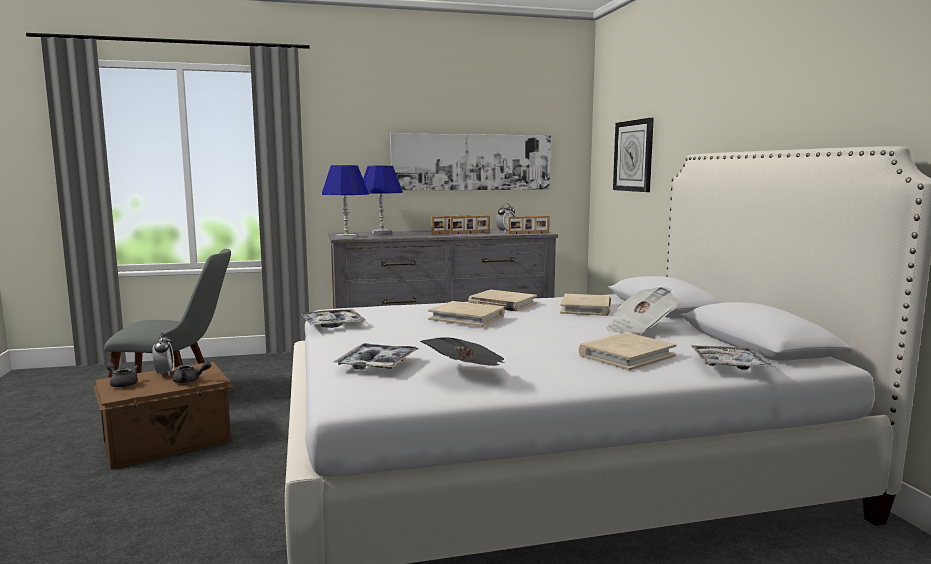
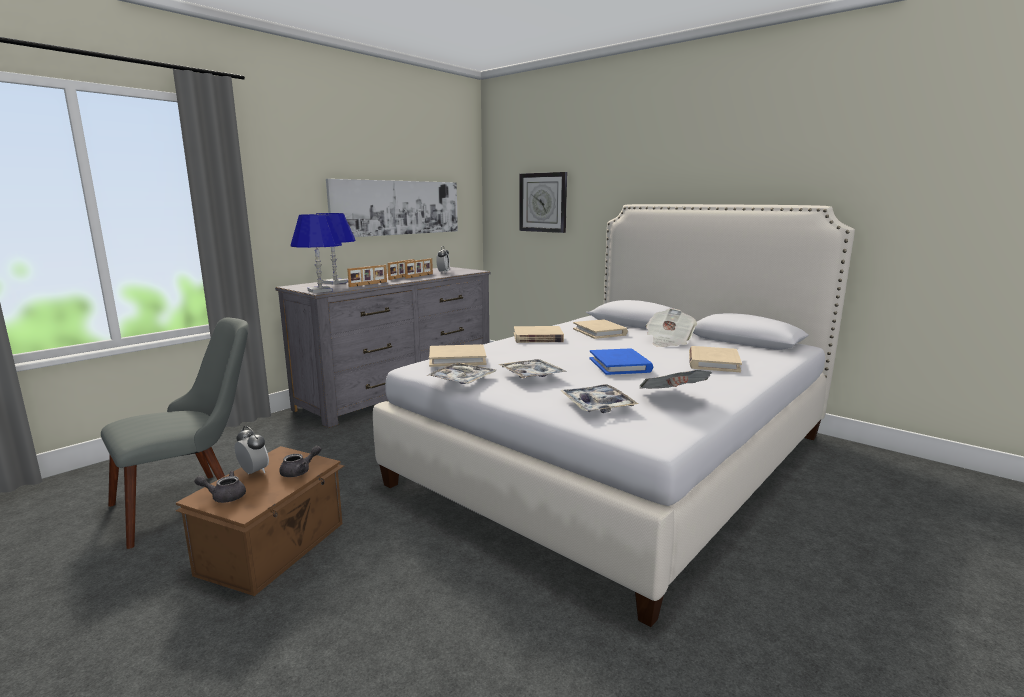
camera: 35 degrees left, 5 degrees up
beige book [428,301,505,327] -> beige book moved to [429,344,486,367]
picture frame [508,216,550,234] -> picture frame moved to [347,265,387,287]
tray [690,345,776,370] -> tray moved to [499,359,567,378]
none -> blue book [589,348,653,375]

